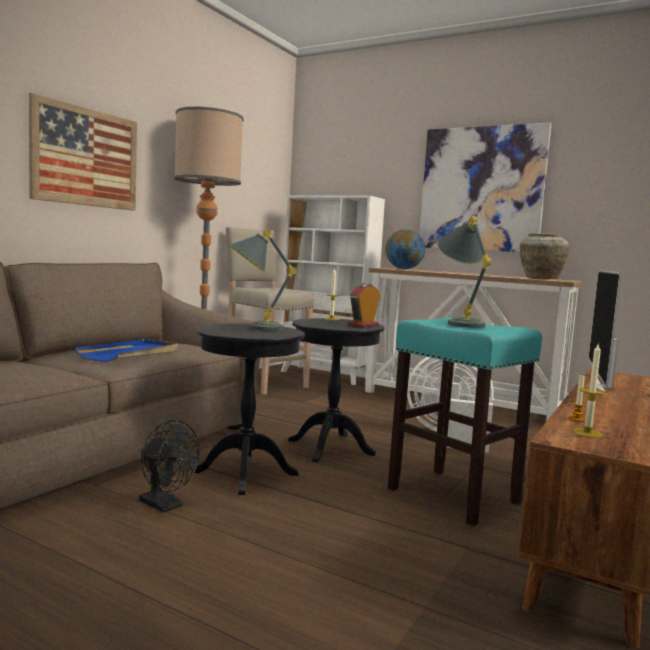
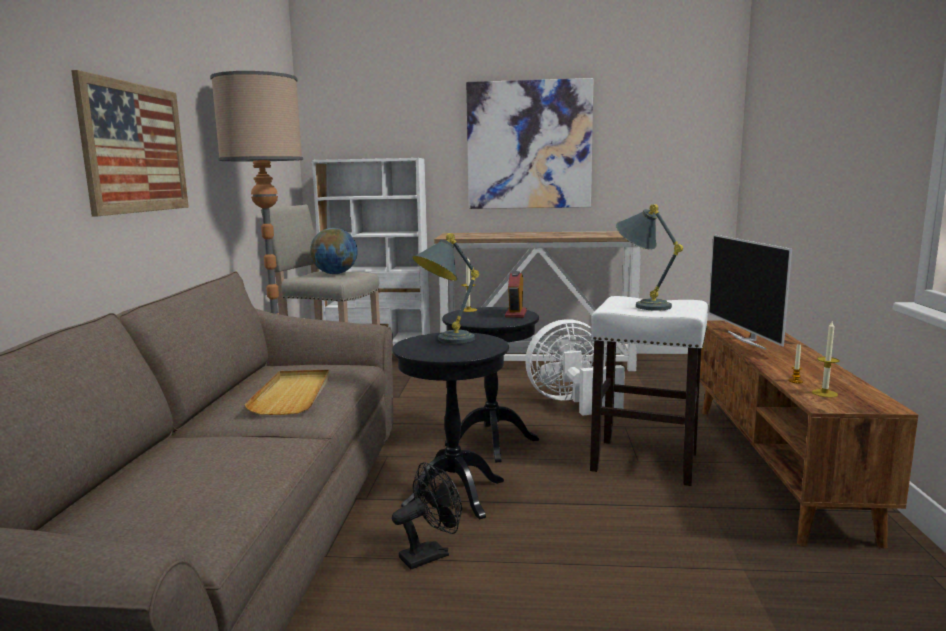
camera: 25 degrees left, 5 degrees up
blue tray [75,339,178,362] -> beige tray [244,370,330,415]
black fan [139,420,199,513] -> black fan turned 45 degrees counterclockwise [392,462,462,569]
globe [386,229,425,269] -> globe moved to [310,228,358,274]
turquoise stool [388,317,542,526] -> white stool [590,296,708,486]
beige vase [520,233,569,279] -> none

